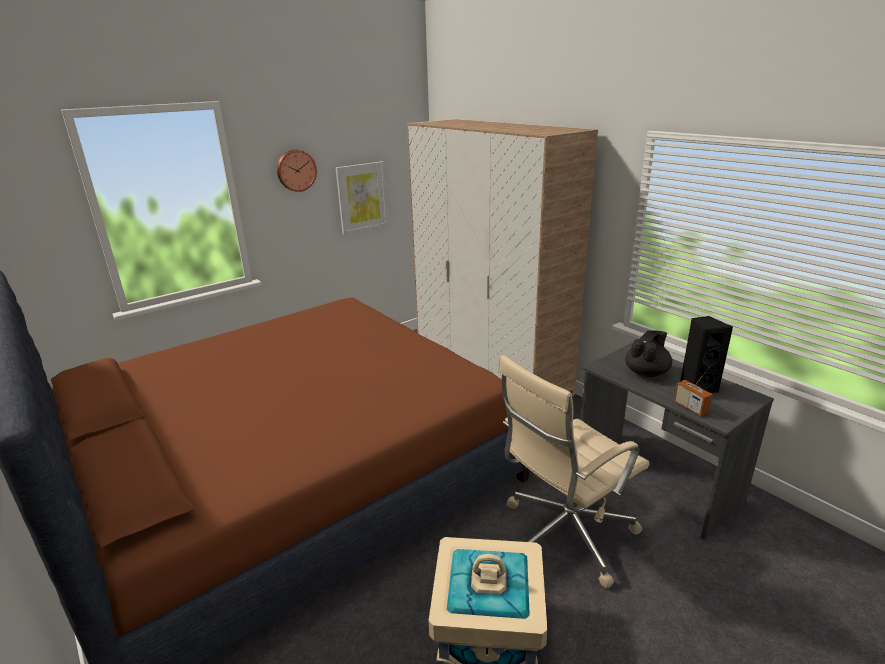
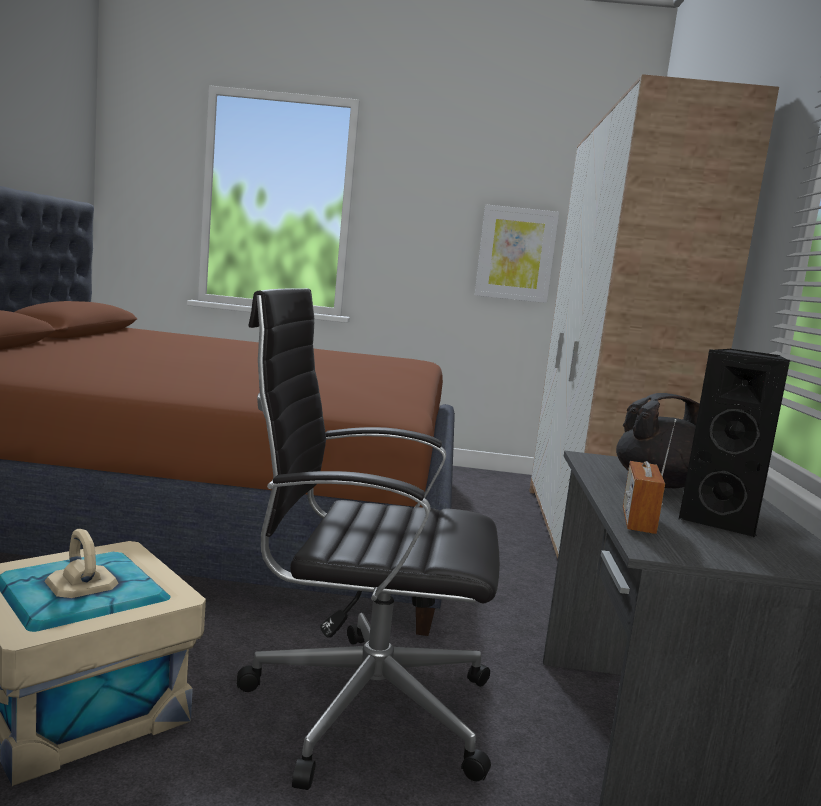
camera: 40 degrees right, 15 degrees down
wall clock [277,150,317,192] -> none
beige office chair [498,355,650,588] -> black office chair [237,288,500,790]

